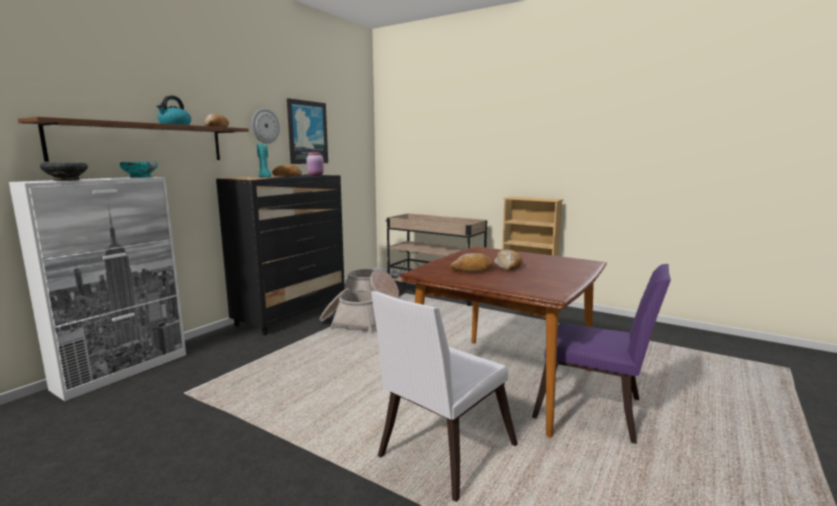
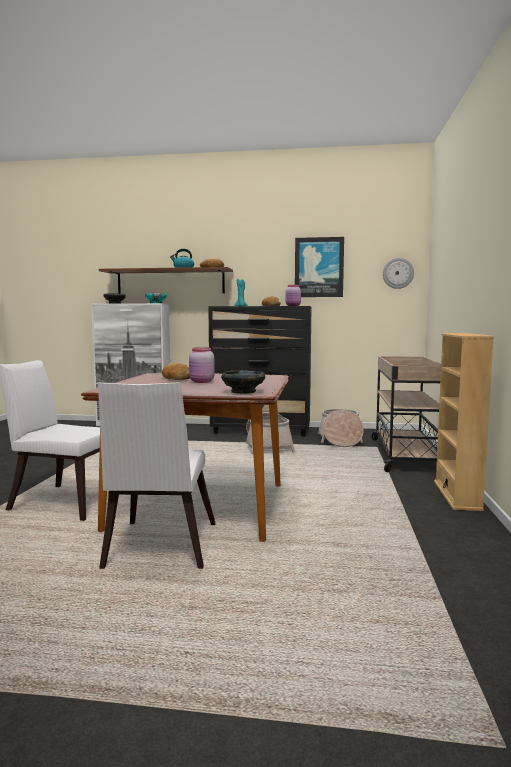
camera: 65 degrees right, 5 degrees down
wall clock [252,108,280,144] -> wall clock moved to [383,258,414,289]
bread [494,249,523,270] -> pink jar [189,347,215,383]
purple chair [532,264,671,444] -> white chair [98,382,216,569]
none -> black bowl [221,370,265,394]

